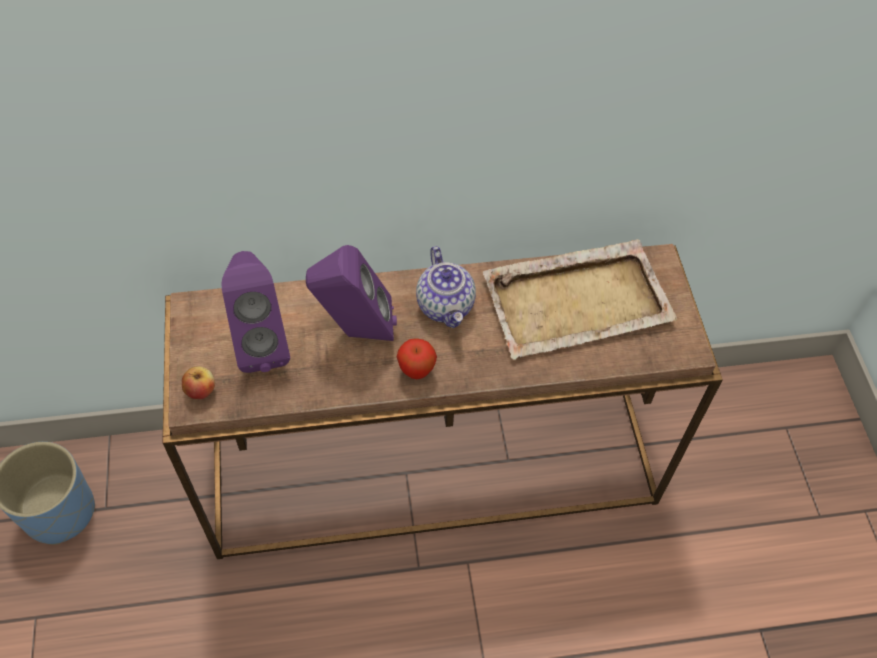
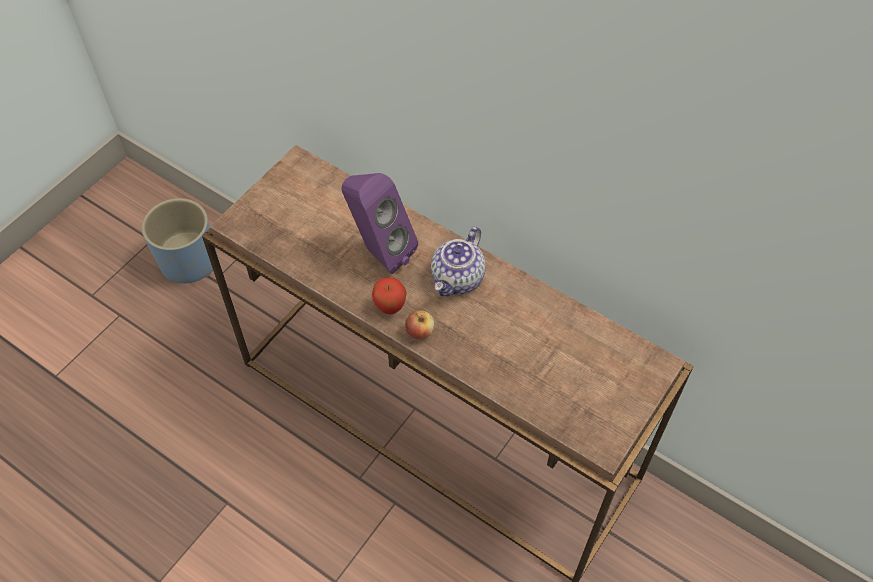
camera: 45 degrees right, 0 degrees up
apple [182,367,215,399] -> apple moved to [405,310,435,339]
purple speaker [221,251,290,373] -> none
beige tray [483,239,677,360] -> none

